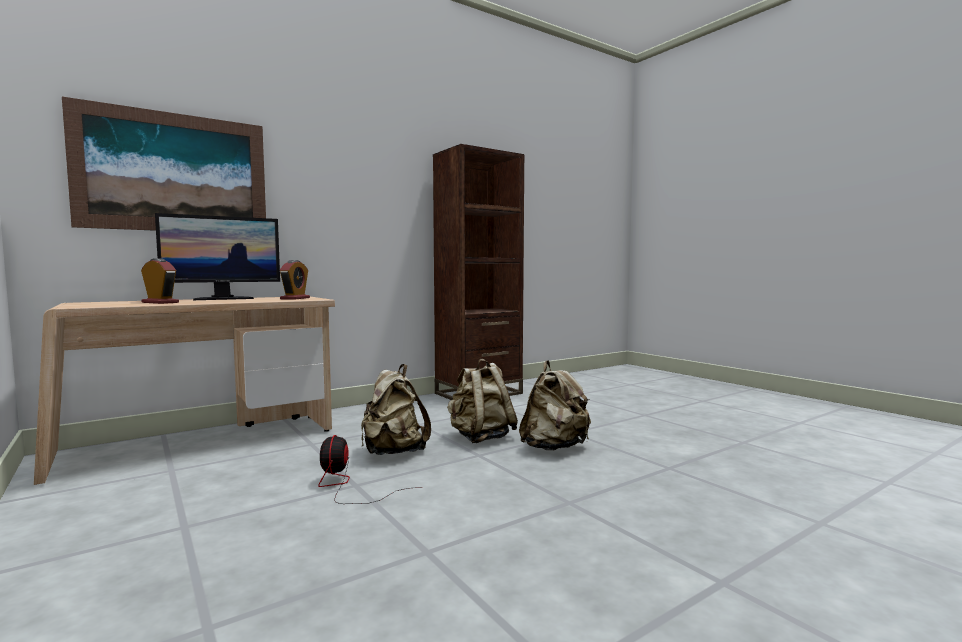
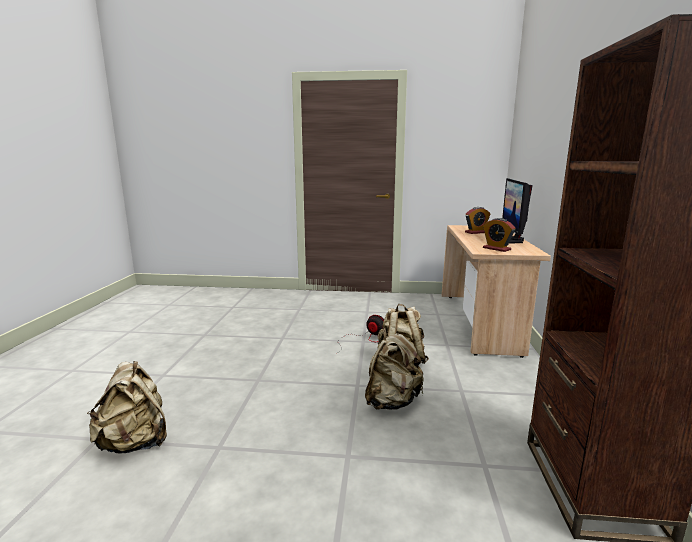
camera: 130 degrees right, 10 degrees up
picture [62,97,266,231] -> none
beige backpack [519,360,591,450] -> beige backpack moved to [87,361,167,454]

